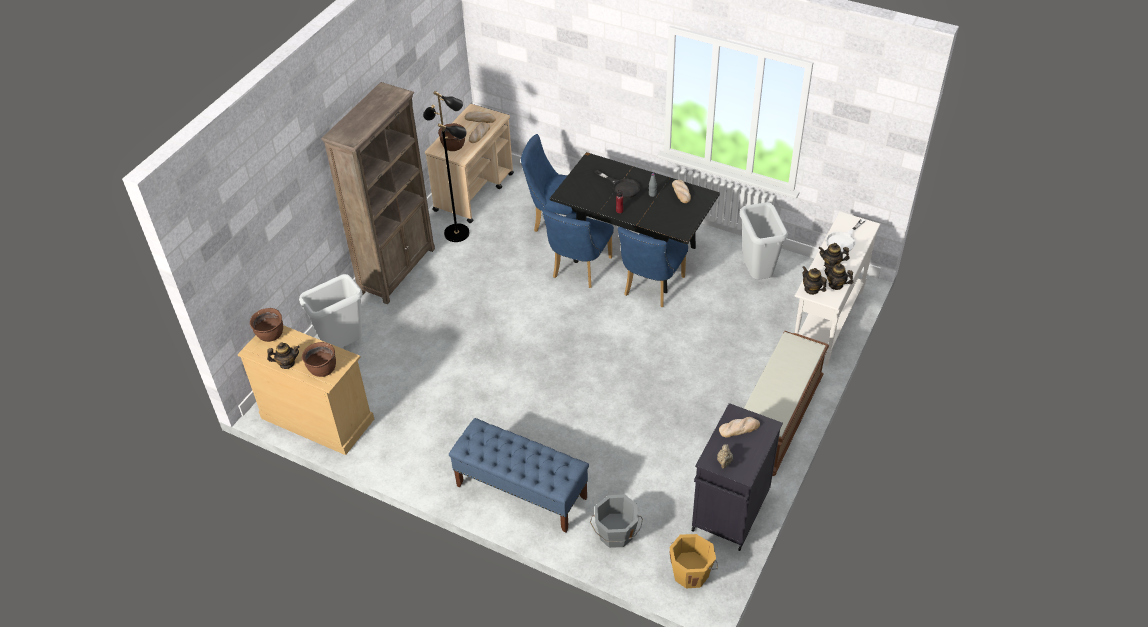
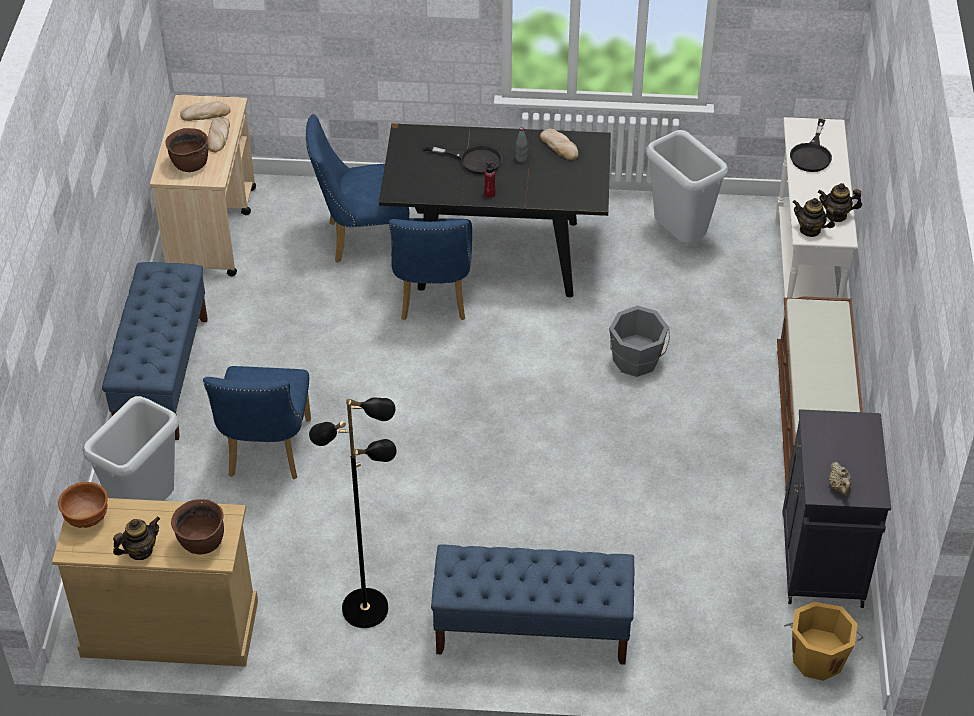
camera: 25 degrees left, 0 degrees up
brown cooking pot [250,308,283,342] -> brown bowl [58,482,108,528]
brown bookcase [321,82,435,305] -> blue bench [102,262,208,440]
black floor lamp [423,91,469,242] -> black floor lamp moved to [309,397,397,628]
grey bucket [590,494,643,548] -> grey bucket moved to [609,306,670,377]
blue chair [618,227,688,307] -> blue chair moved to [203,366,311,479]
bread [719,417,760,437] -> none
teapot [818,243,849,269] -> none
white frying pan [826,218,866,252] -> black frying pan [790,119,832,172]

